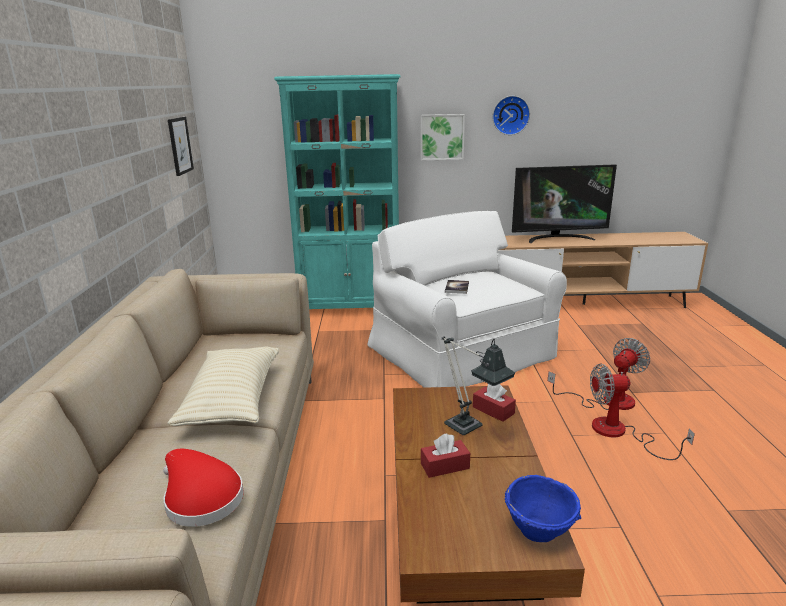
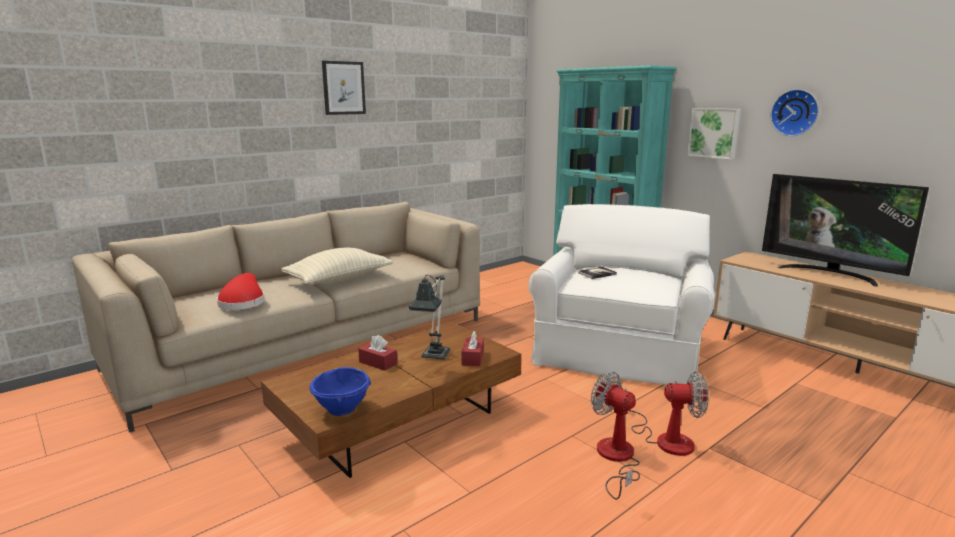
camera: 50 degrees right, 5 degrees down
picture [168,117,194,176] -> picture moved to [322,61,366,115]

